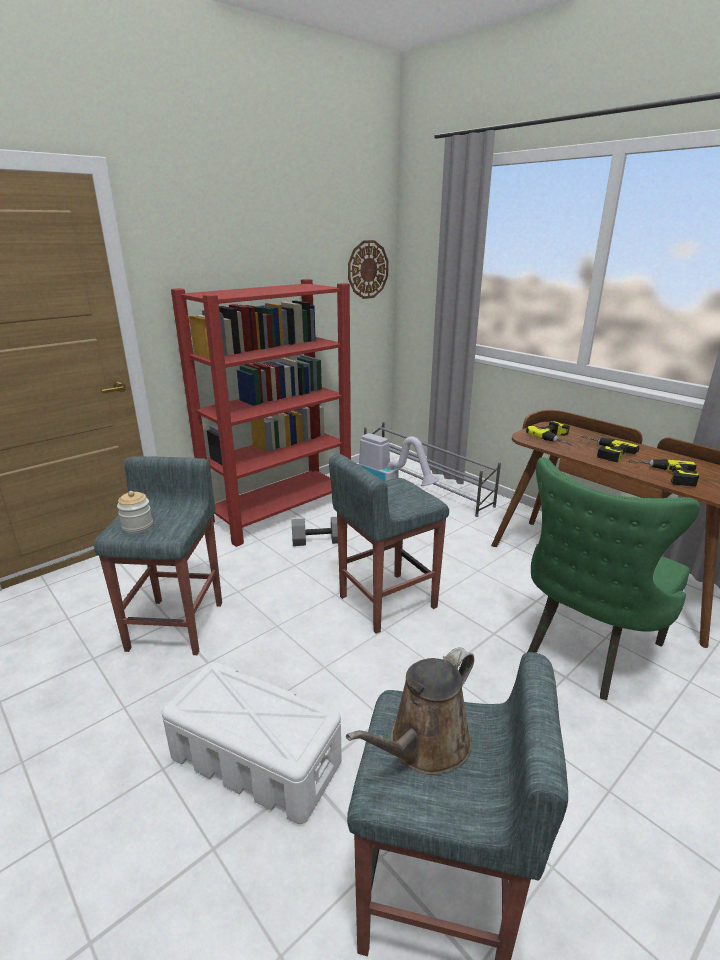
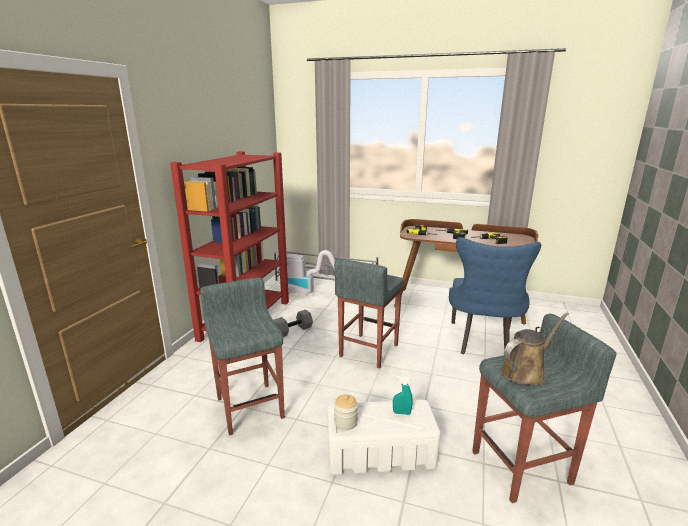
camera: 30 degrees left, 5 degrees down
jar [117,491,153,534] -> jar moved to [334,394,358,430]
brown watering can [346,647,474,775] -> brown watering can turned 135 degrees counterclockwise [500,313,569,385]
wall clock [348,240,389,299] -> none
green chair [527,457,700,700] -> blue chair [449,237,541,354]
none -> turquoise spray bottle [393,376,412,415]

